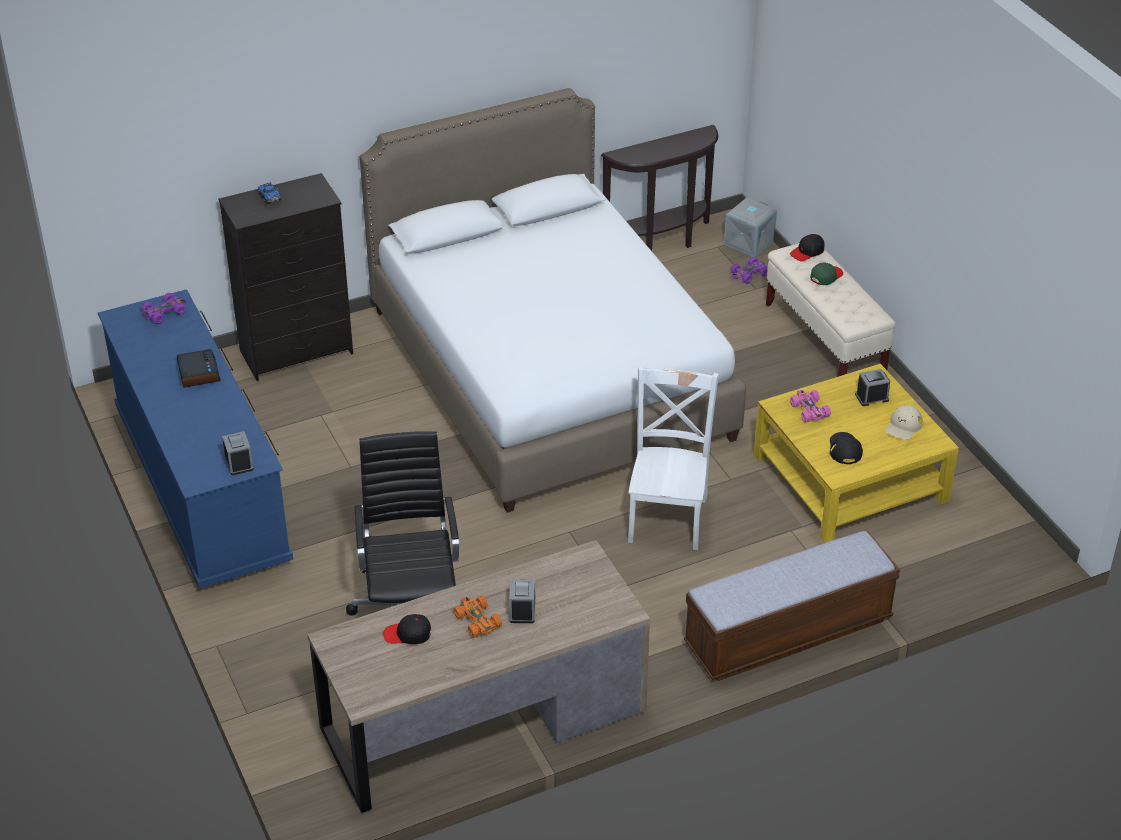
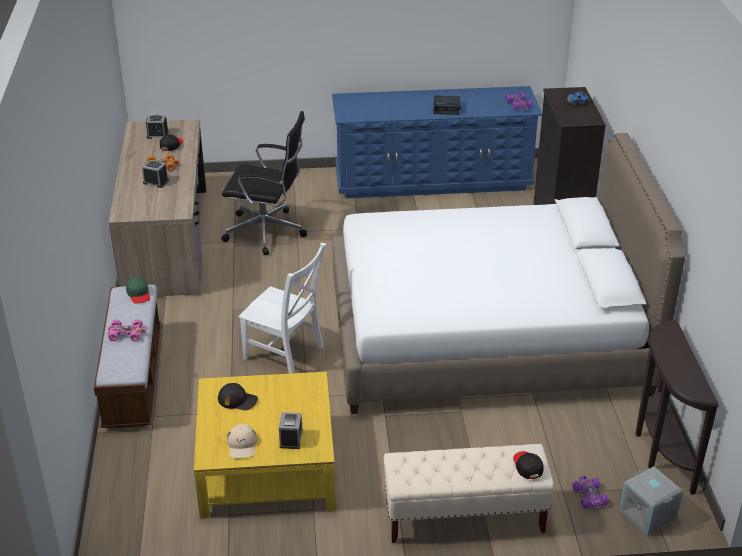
camera: 110 degrees right, 5 degrees down
alarm clock [222,431,254,475] -> alarm clock moved to [146,115,169,139]
pink toy car [790,390,831,423] -> pink toy car moved to [108,319,147,341]
green cap [810,263,843,285] -> green cap moved to [126,277,150,304]
beige cap [885,405,923,440] -> beige cap turned 150 degrees counterclockwise [227,424,257,458]

